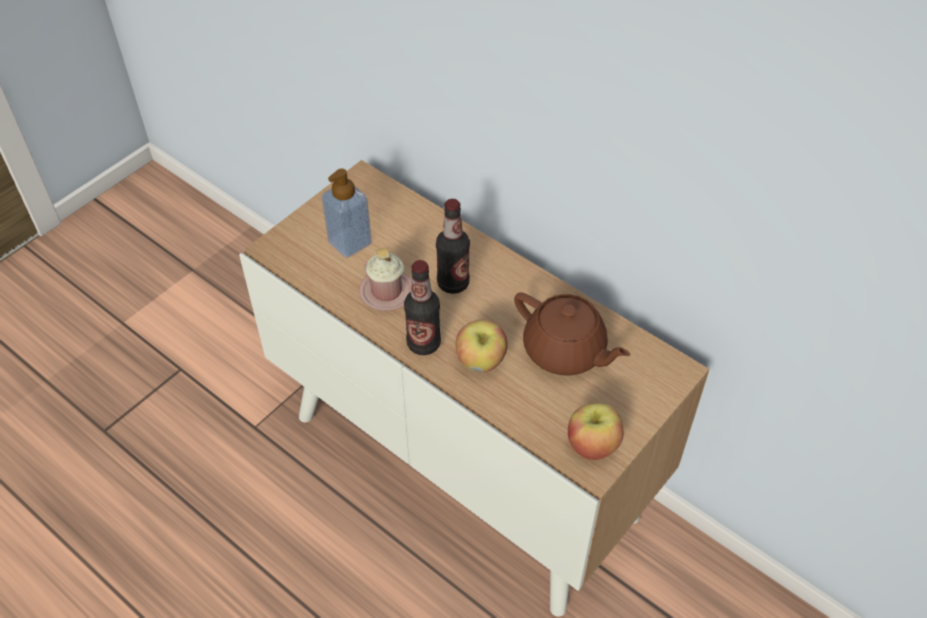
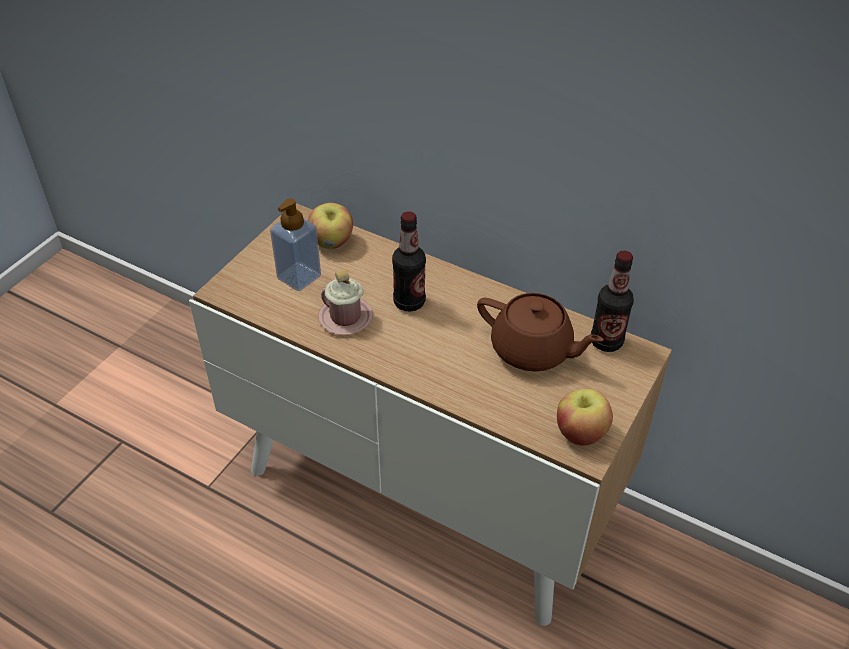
camera: 10 degrees left, 5 degrees down
bottle [404,260,441,355] -> bottle moved to [591,251,634,352]
apple [456,320,508,372] -> apple moved to [308,203,353,249]

